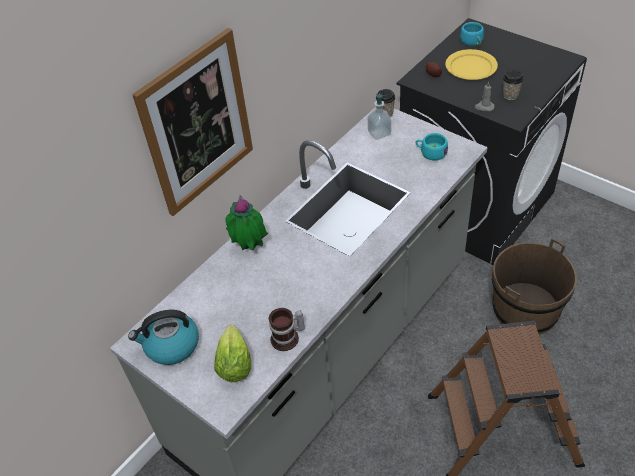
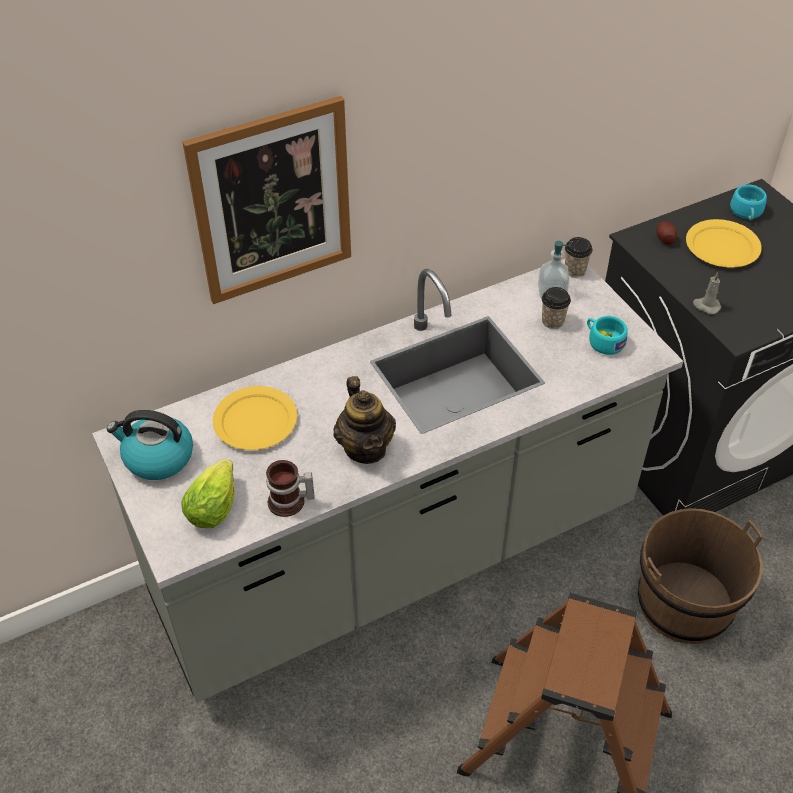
camera: 20 degrees right, 0 degrees up
potted plant [225,195,268,251] -> none
cup [503,70,524,100] -> cup moved to [542,287,571,329]
none -> yellow plate [213,386,297,450]
none -> teapot [333,376,396,464]

